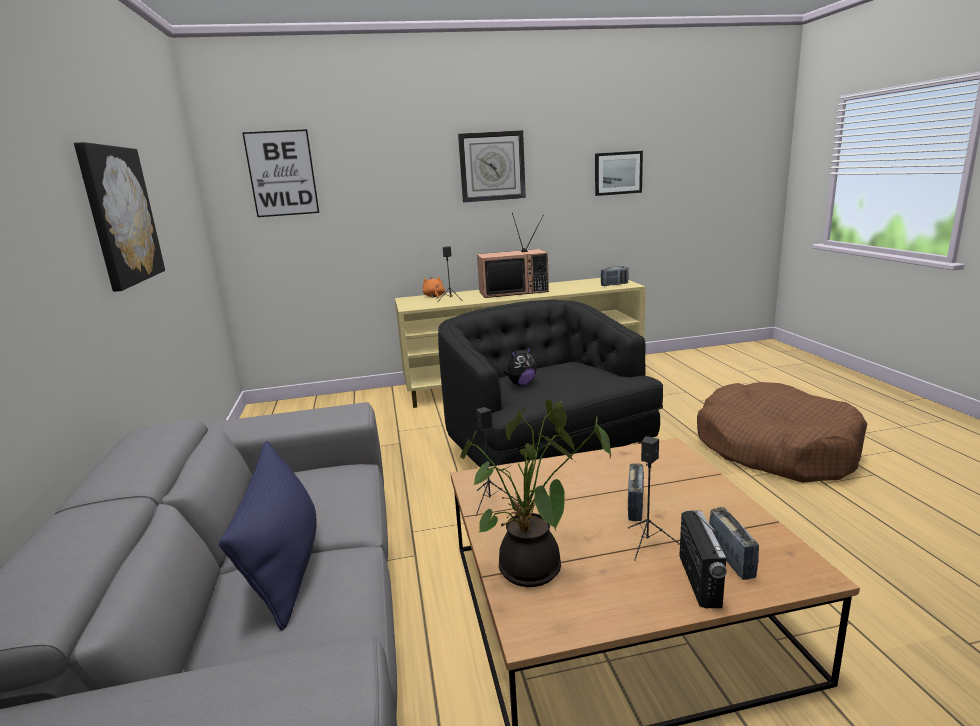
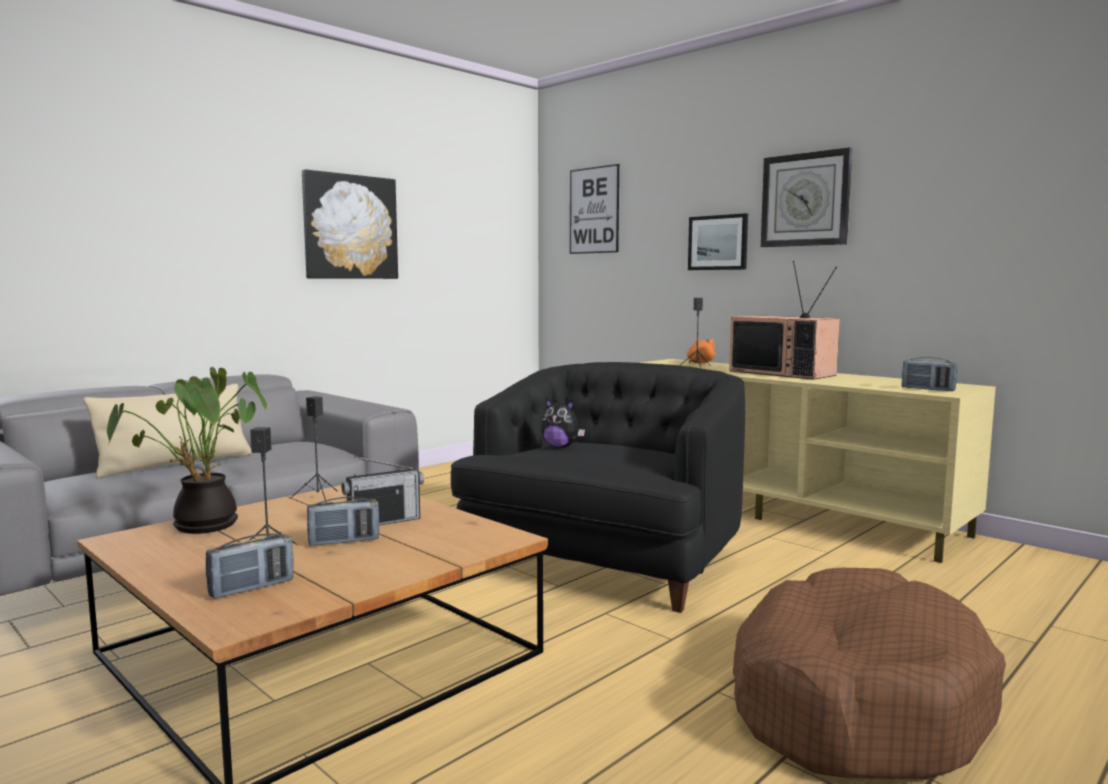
camera: 55 degrees right, 10 degrees down
blue pillow [219,441,316,631] -> beige pillow [84,384,252,478]
picture [595,151,643,196] -> picture moved to [688,213,748,270]
radio [679,510,727,608] -> radio moved to [341,456,424,525]

